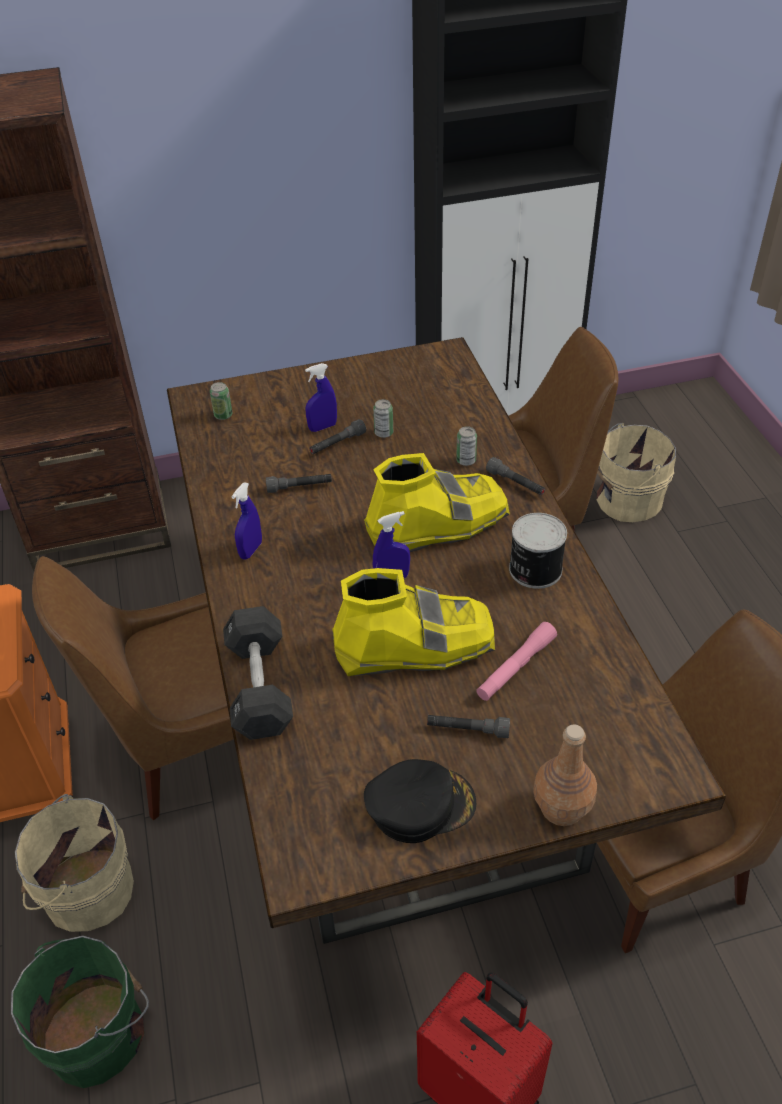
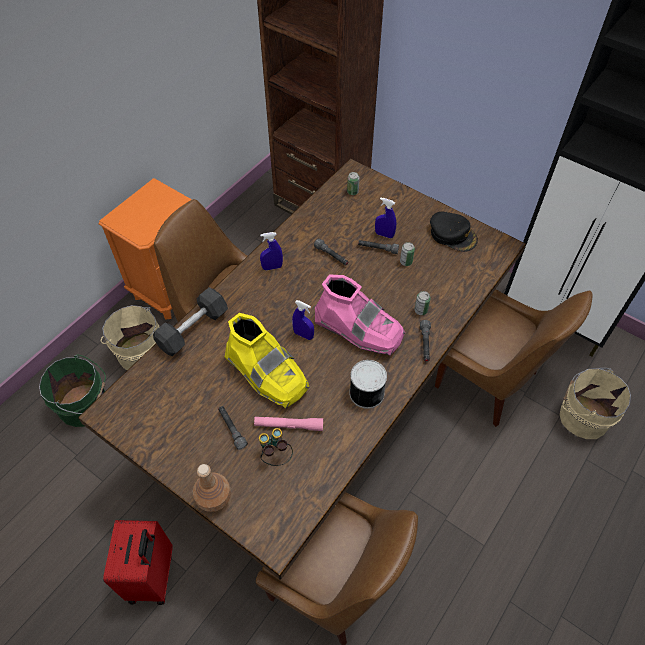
camera: 50 degrees right, 10 degrees up
yellow boot [364,453,510,552] -> pink boot [315,274,405,356]
black cap [364,759,476,843] -> black cap moved to [430,211,478,252]
none -> binoculars [259,428,293,466]

